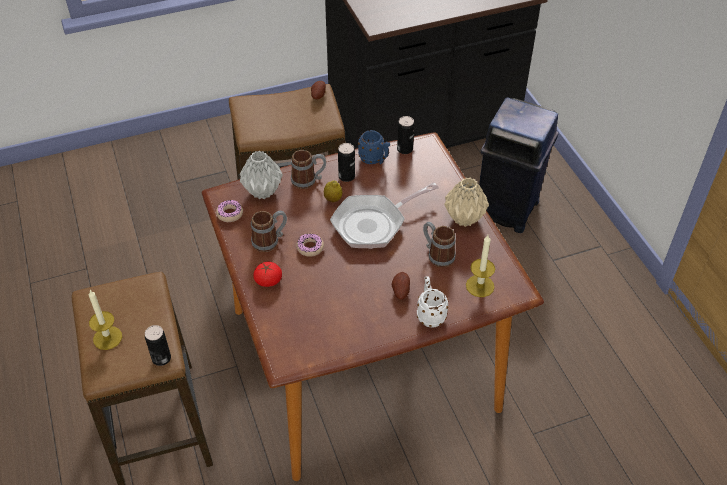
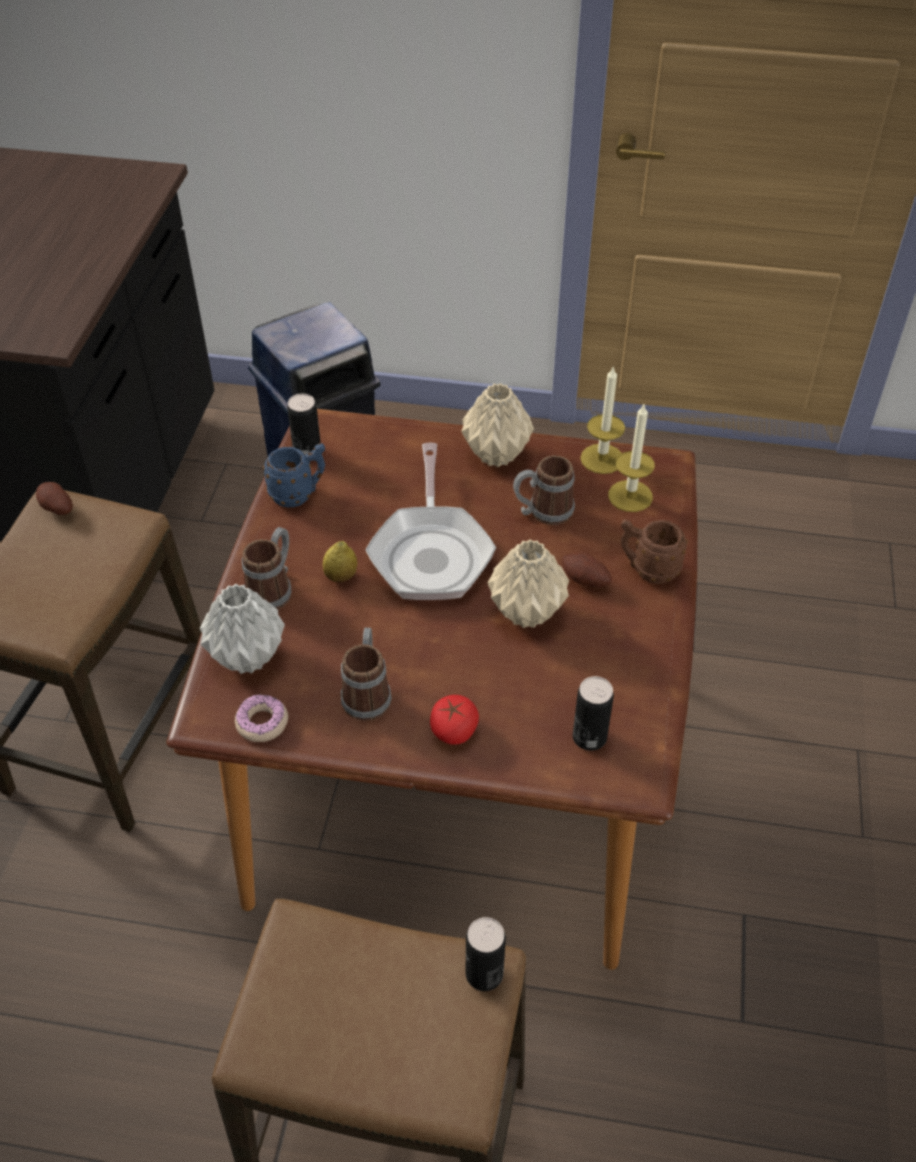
camera: 60 degrees left, 0 degrees up
candle [89,290,122,350] -> candle moved to [580,365,625,474]
donut [296,234,324,257] -> none
can [338,143,355,182] -> can moved to [573,676,614,751]
white mug [417,276,448,328] -> brown mug [621,519,688,584]
none -> beige vase [488,539,569,628]

